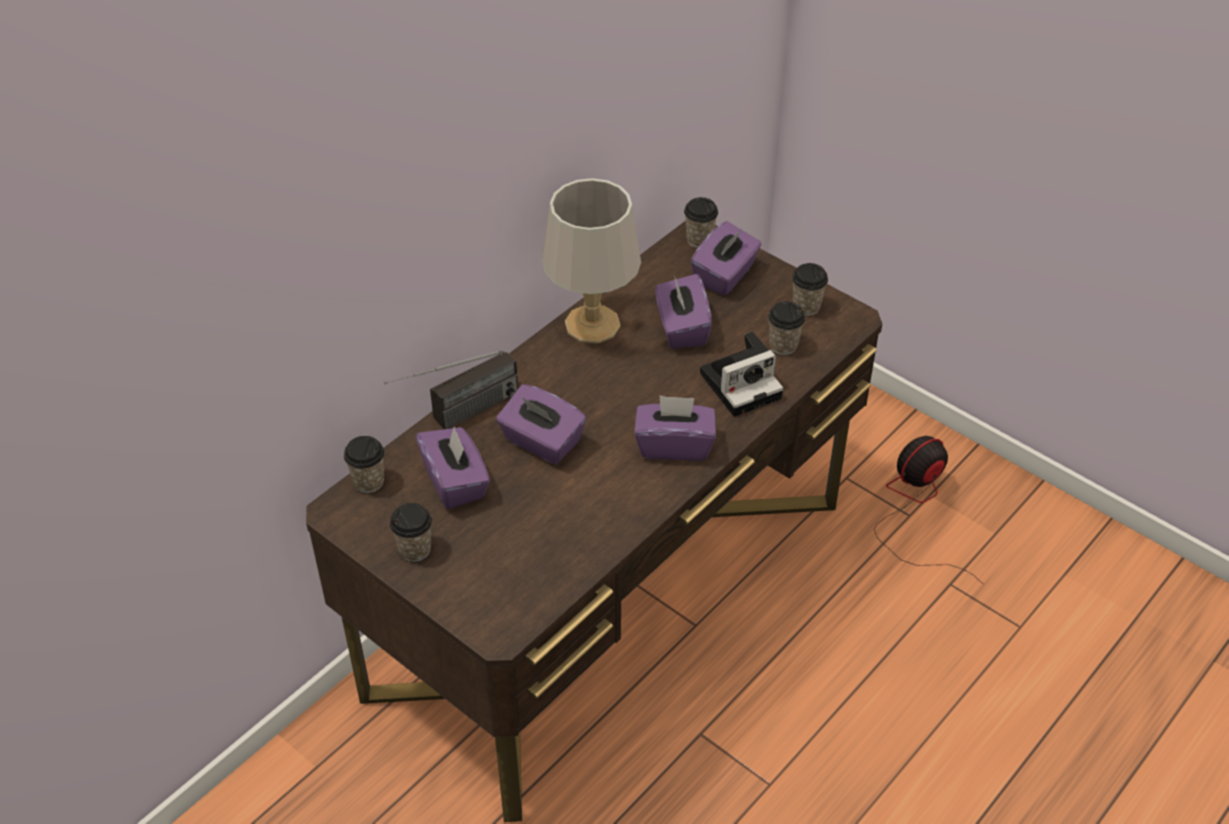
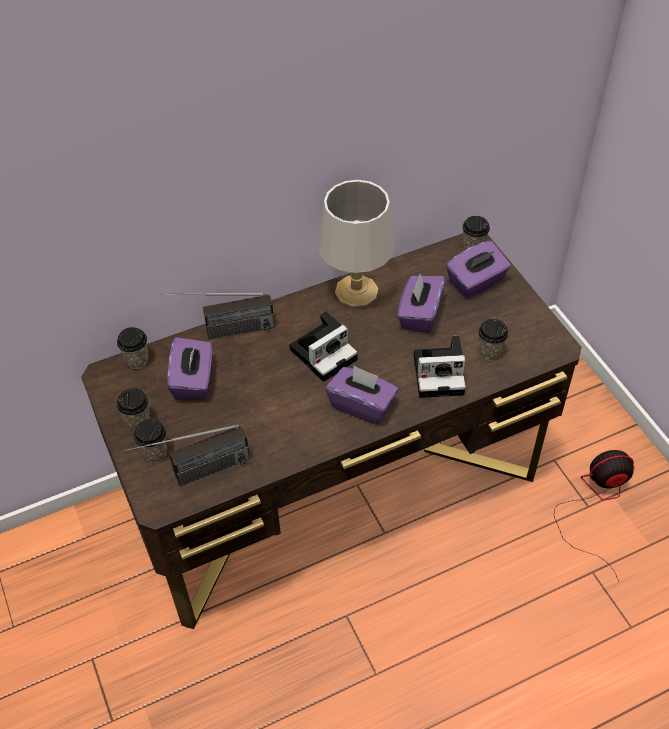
camera: 25 degrees right, 5 degrees up
purple tissue box [496,384,586,464] -> none
cup [792,263,828,316] -> cup moved to [133,419,167,463]
none -> radio [123,425,250,487]
none -> camera [289,311,358,382]

